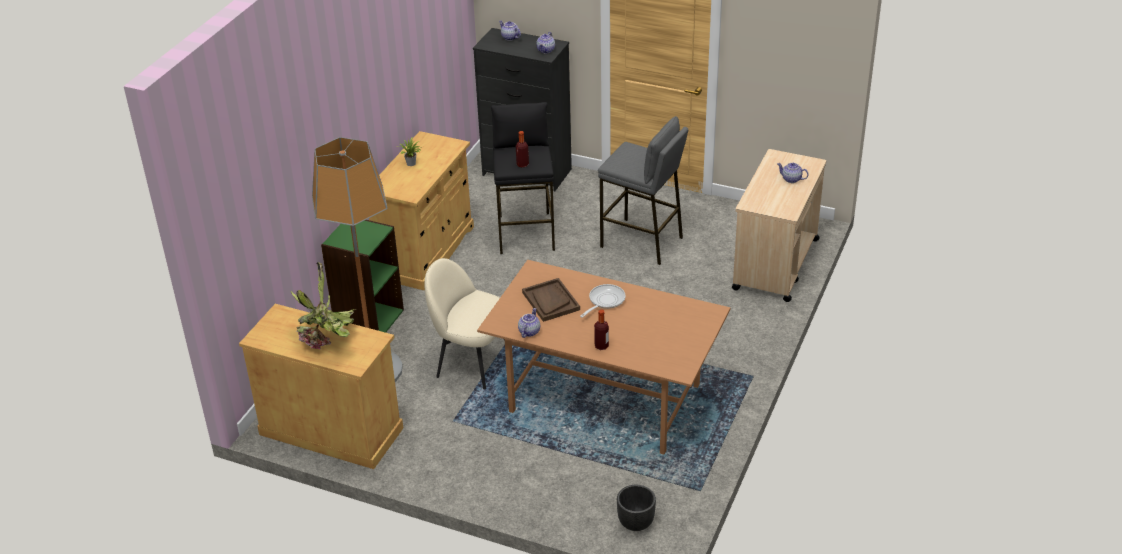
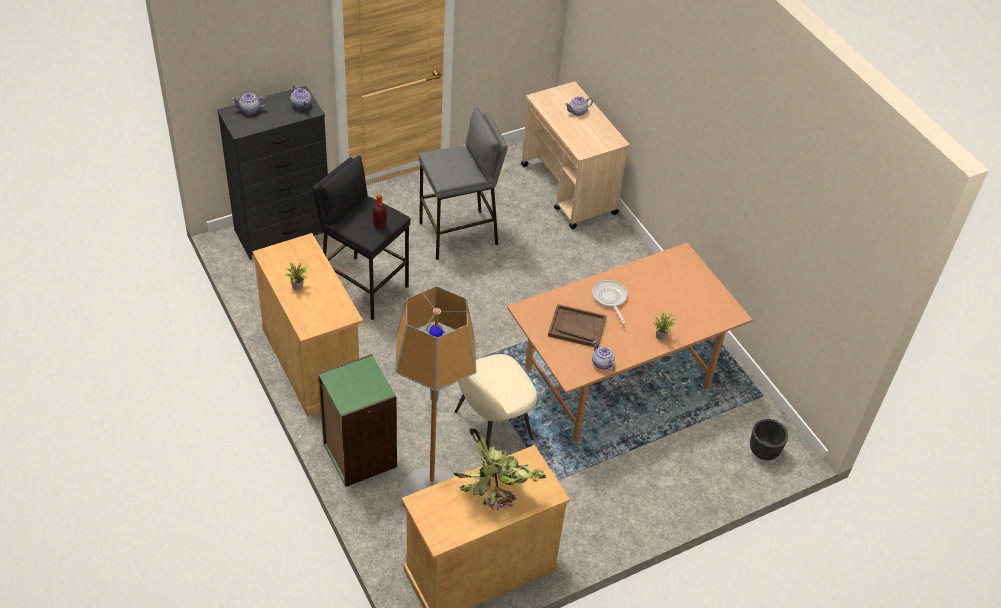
camera: 55 degrees left, 10 degrees up
bottle [594,310,609,350] -> potted plant [652,310,680,340]

